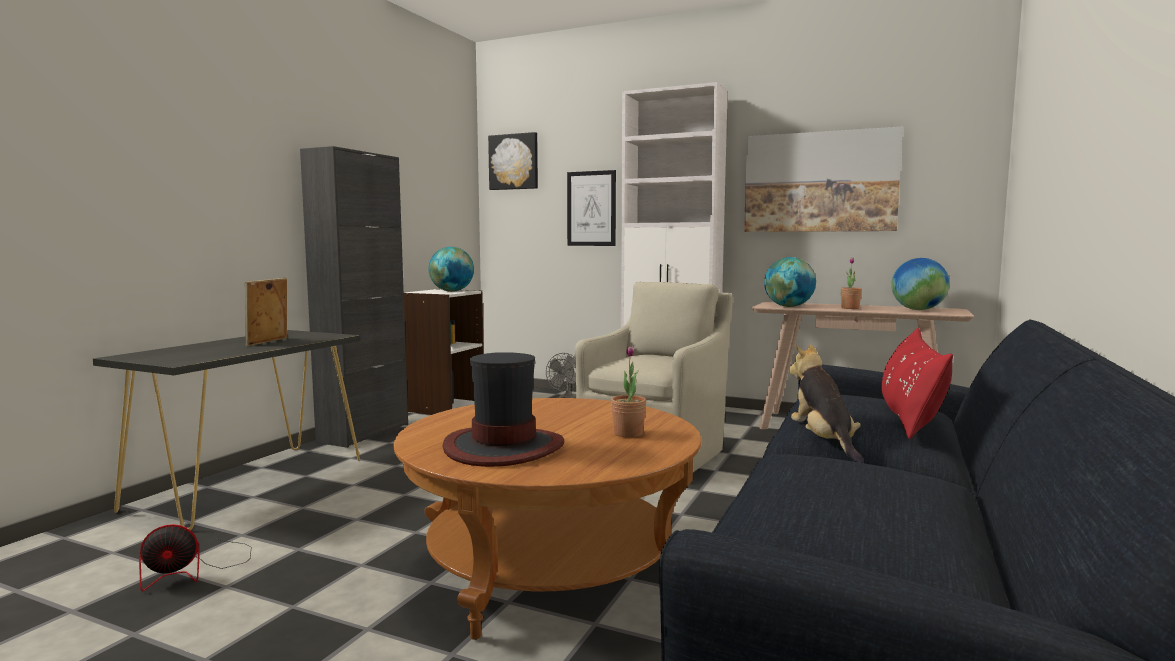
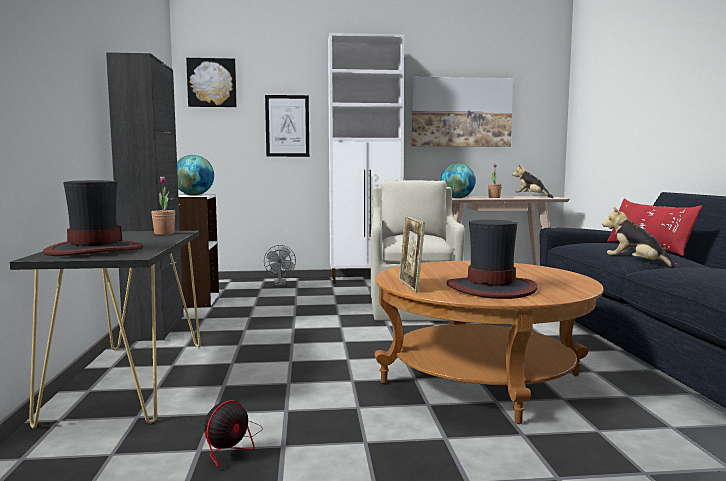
camera: 30 degrees left, 0 degrees up
picture frame [245,278,287,346] -> picture frame moved to [399,216,425,293]
potted plant [611,346,646,438] -> potted plant moved to [151,176,175,235]
globe [891,258,950,310] -> plush toy [513,165,554,198]
none -> hat [43,180,143,256]

